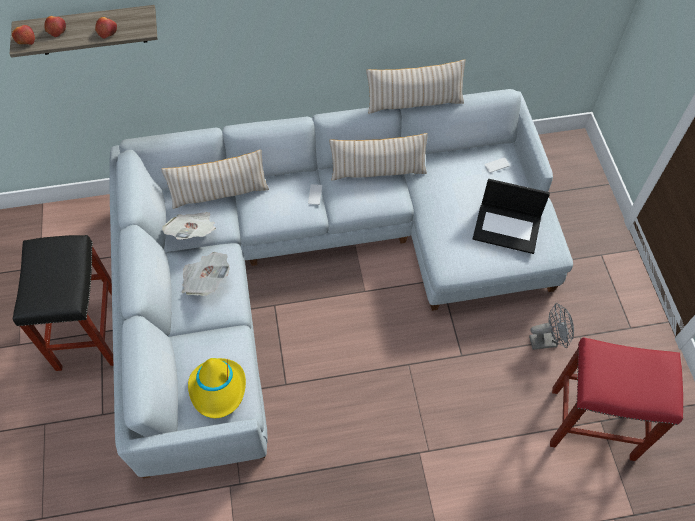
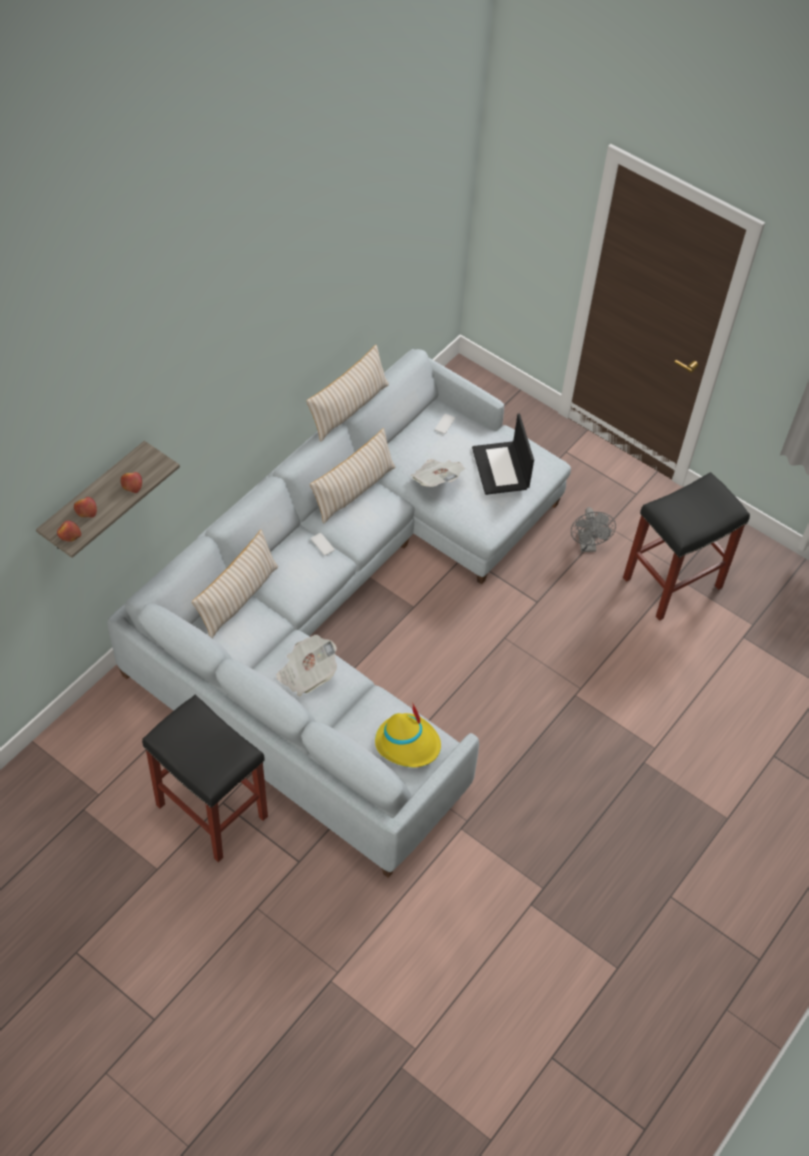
camera: 45 degrees left, 5 degrees down
newspaper [162,212,216,240] -> newspaper moved to [410,459,465,487]
laptop [473,179,550,254] -> laptop turned 105 degrees clockwise [472,414,534,495]
grey fan [529,303,574,350] -> grey fan turned 135 degrees clockwise [571,507,616,552]
red stool [550,337,683,461] -> black stool [623,472,750,621]

